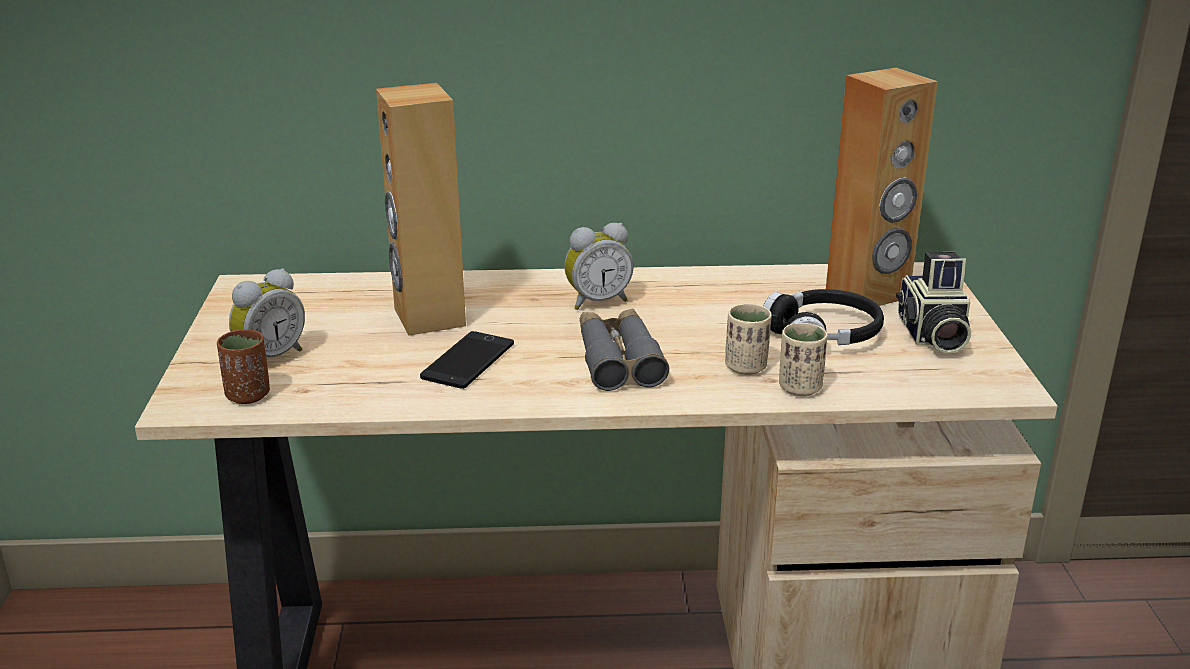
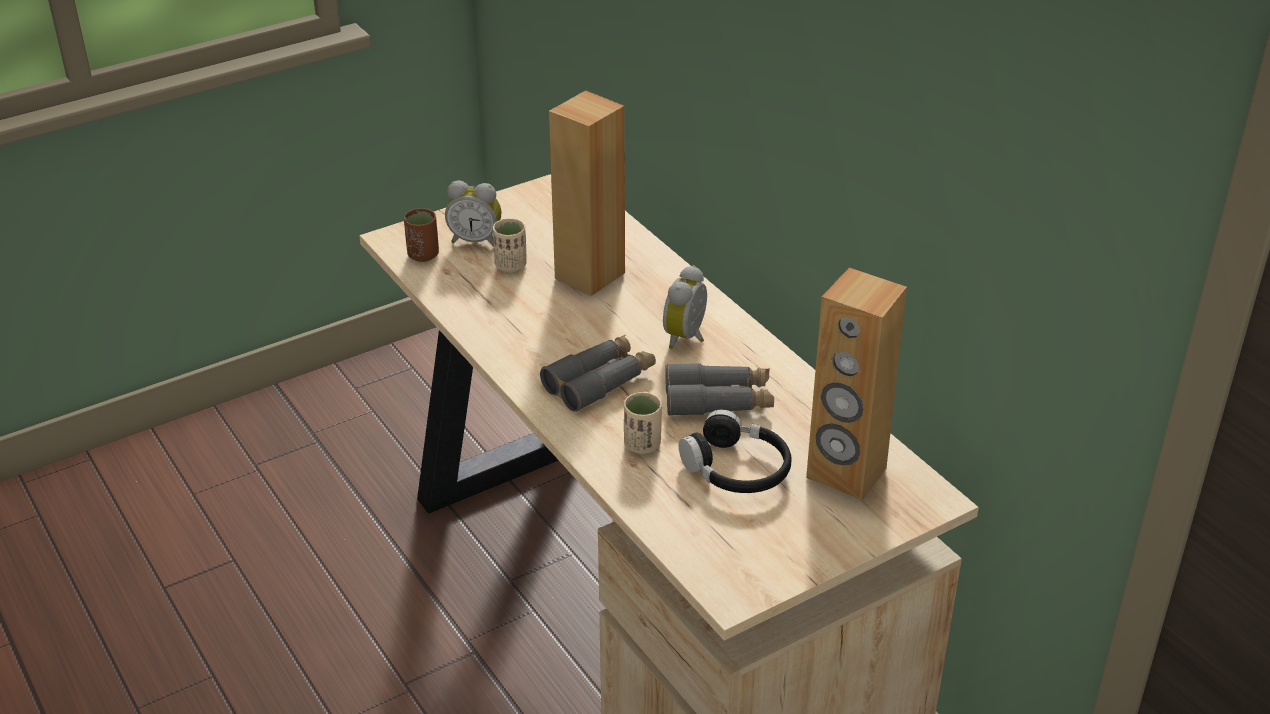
camera: 60 degrees right, 10 degrees up
phone [420,331,514,389] -> none
alarm clock [564,223,634,310] -> alarm clock turned 75 degrees clockwise [663,265,707,349]
beige cup [779,323,828,396] -> beige cup moved to [493,218,527,272]
camera [896,252,971,353] -> none
none -> grey binoculars [665,364,774,416]

